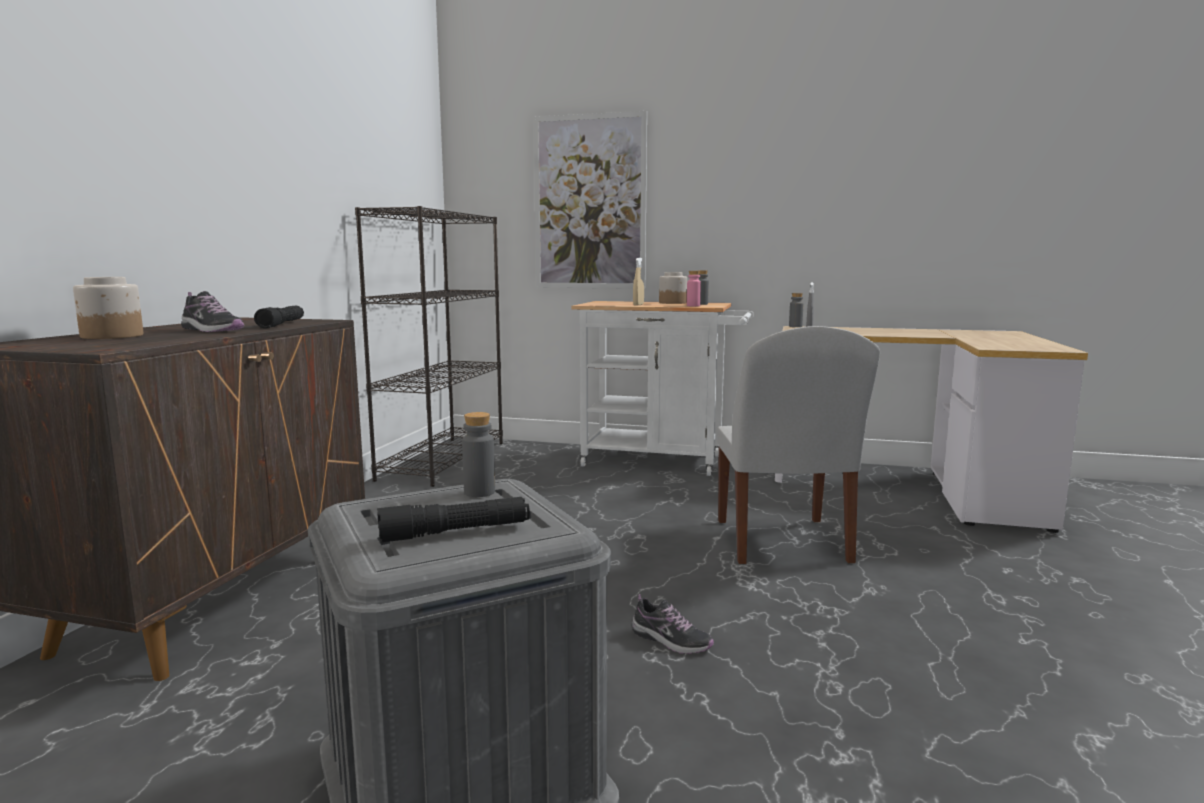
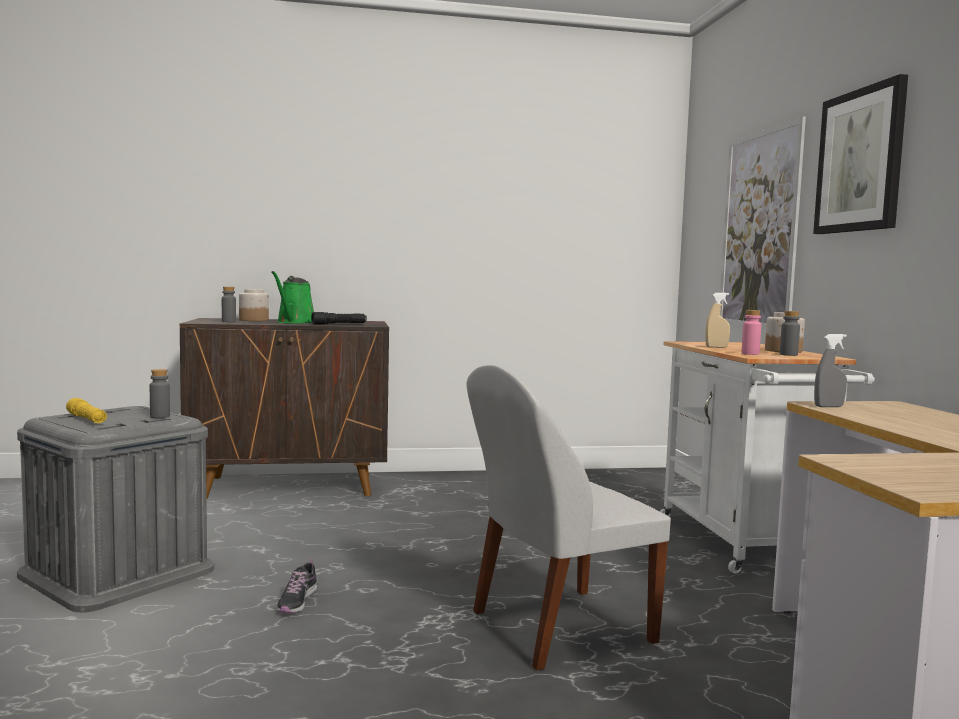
camera: 65 degrees right, 5 degrees down
shoe [181,291,245,332] -> green watering can [271,271,314,324]
black bookcase [355,206,503,487] -> none
black flashlight [377,497,530,543] -> yellow flashlight [66,398,107,423]
grey bottle [789,293,803,327] -> grey bottle moved to [222,287,236,322]
none -> picture [813,74,908,234]

